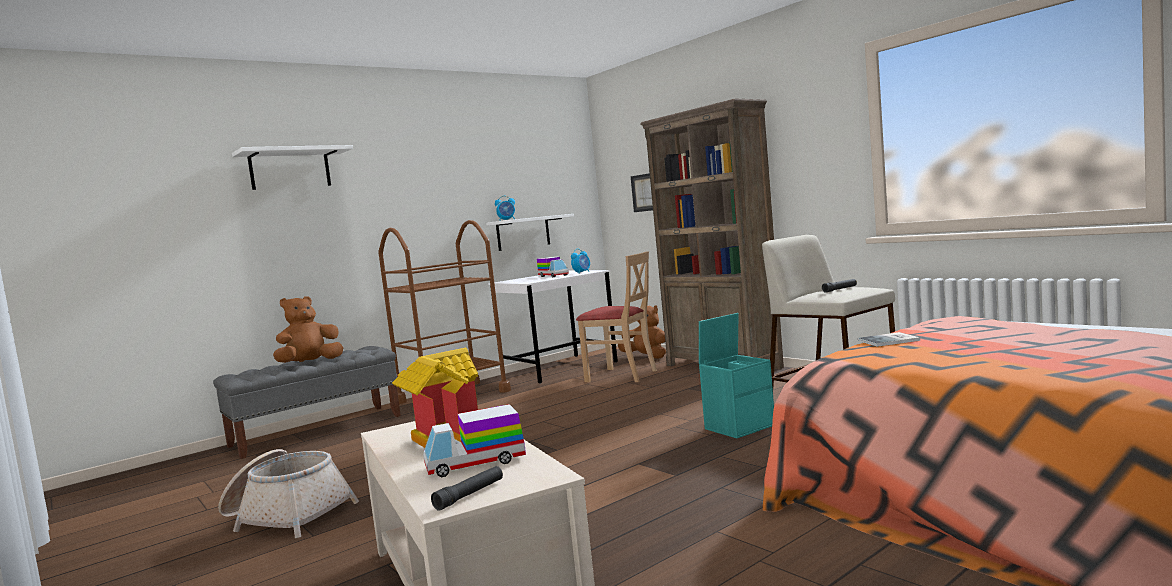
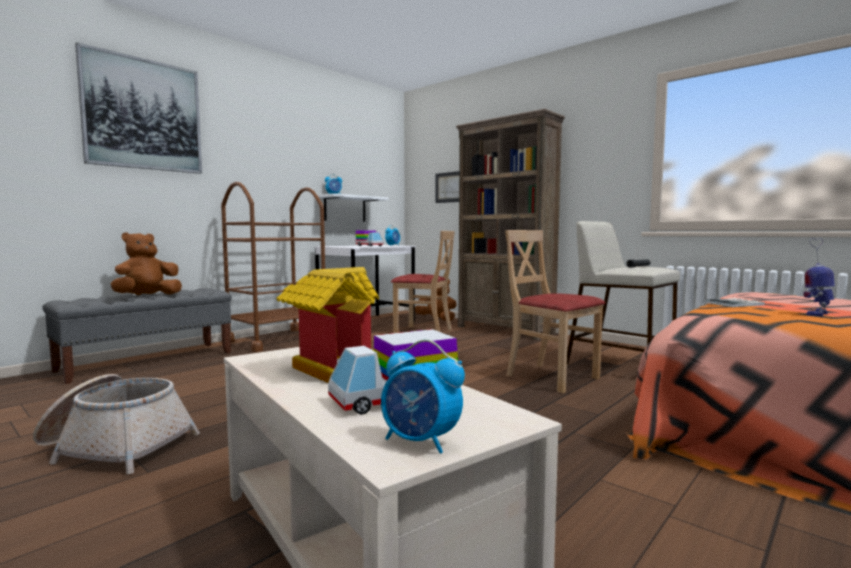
camera: 10 degrees left, 0 degrees up
white shelf [232,145,353,190] -> picture [75,42,202,174]
black flashlight [431,466,503,511] -> alarm clock [381,339,465,454]
turquoise storage box [699,313,774,438] -> beige chair [505,230,606,393]
none -> toy robot [803,238,835,316]

